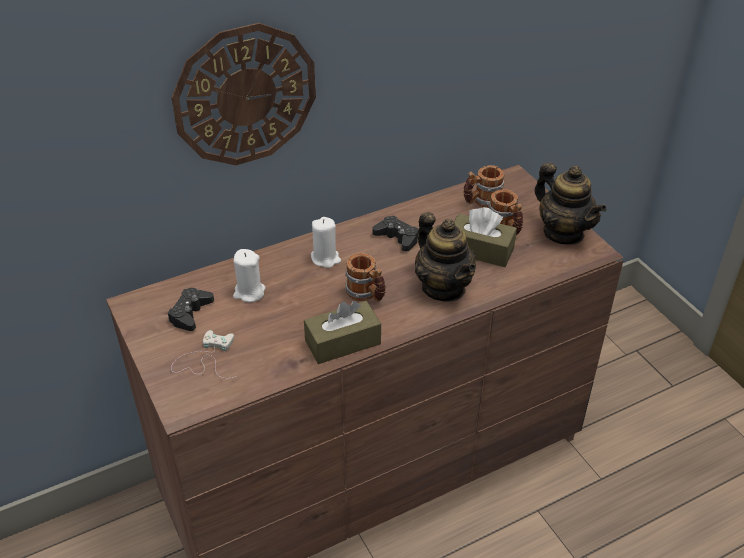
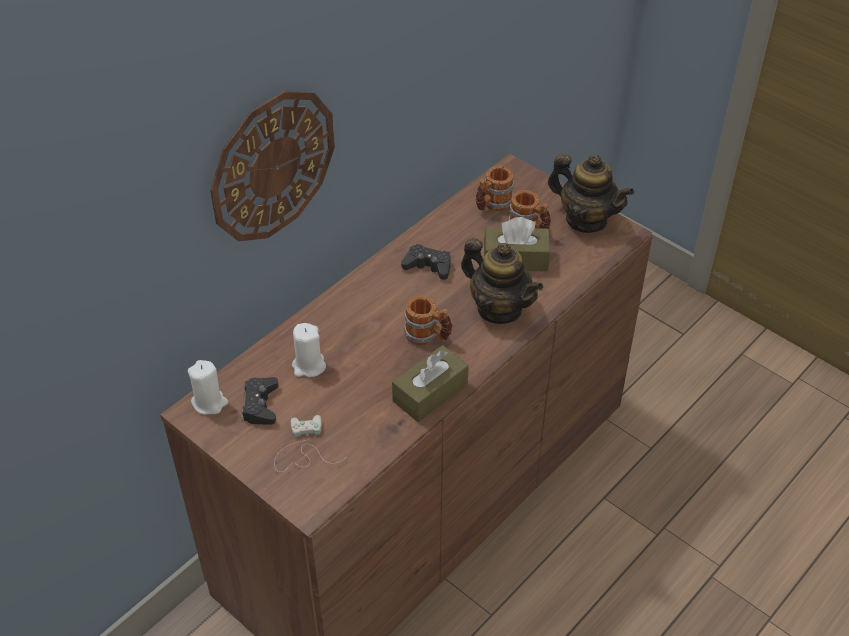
camera: 20 degrees left, 5 degrees up
white candle [311,217,341,268] -> white candle moved to [188,360,228,415]

